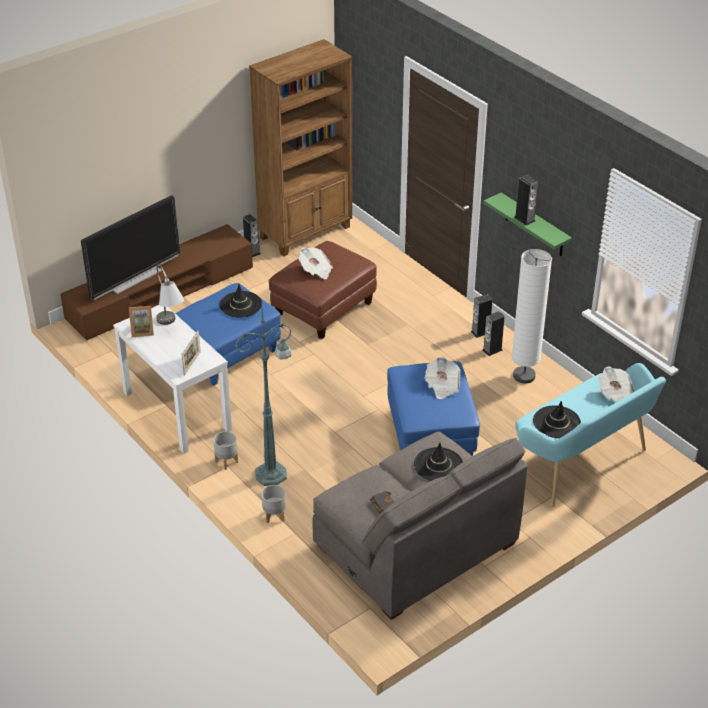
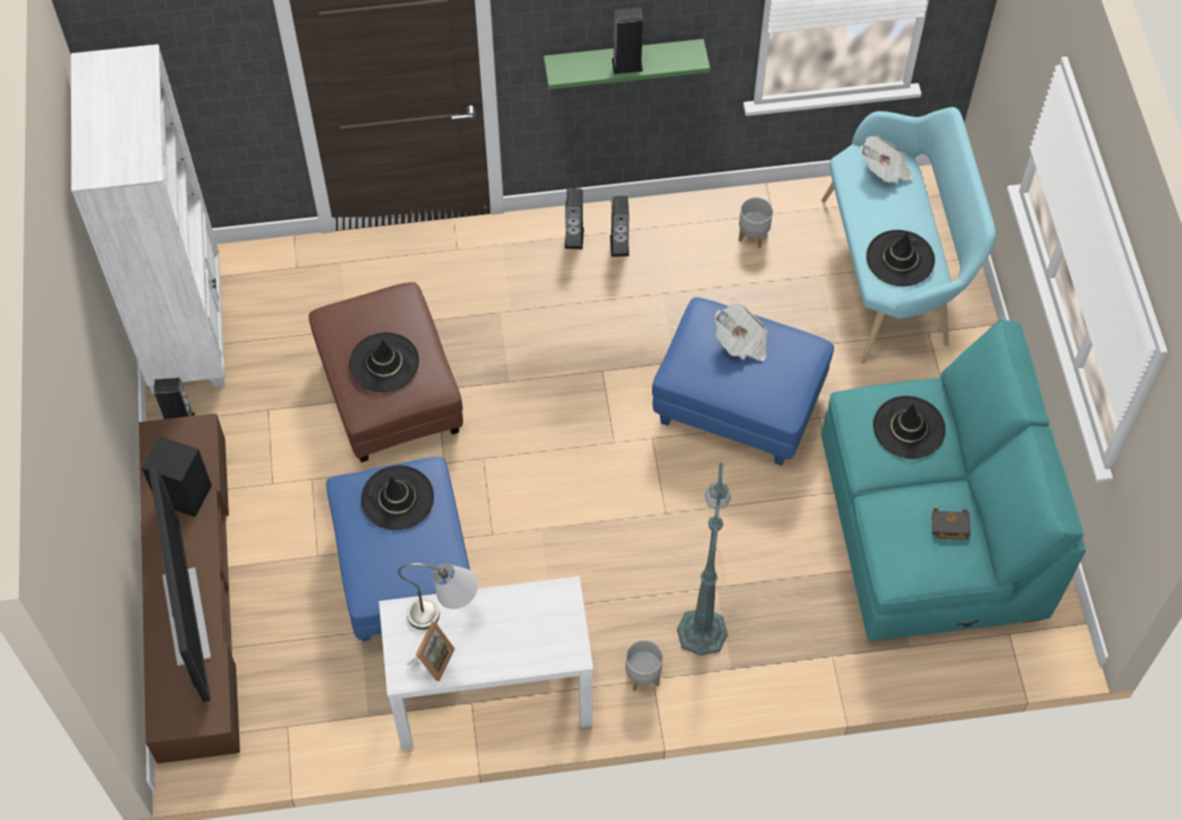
camera: 60 degrees left, 20 degrees up
picture frame [181,330,201,376] -> none
brown bookcase [249,39,352,256] -> white bookcase [71,44,225,394]
grey planter [262,485,286,523] -> grey planter moved to [739,197,773,248]
newspaper [299,247,333,279] -> black hat [349,332,419,392]
grey sofa [312,431,528,620] -> turquoise sofa [821,319,1086,641]
white floor lamp [512,249,552,384] -> none
none -> black speaker [142,436,212,517]

